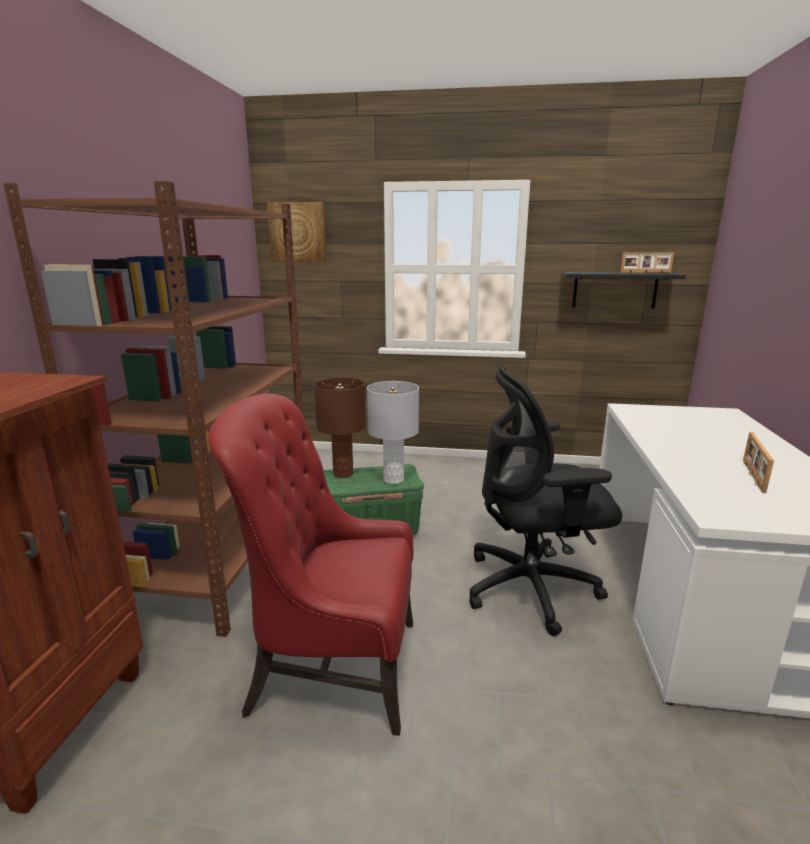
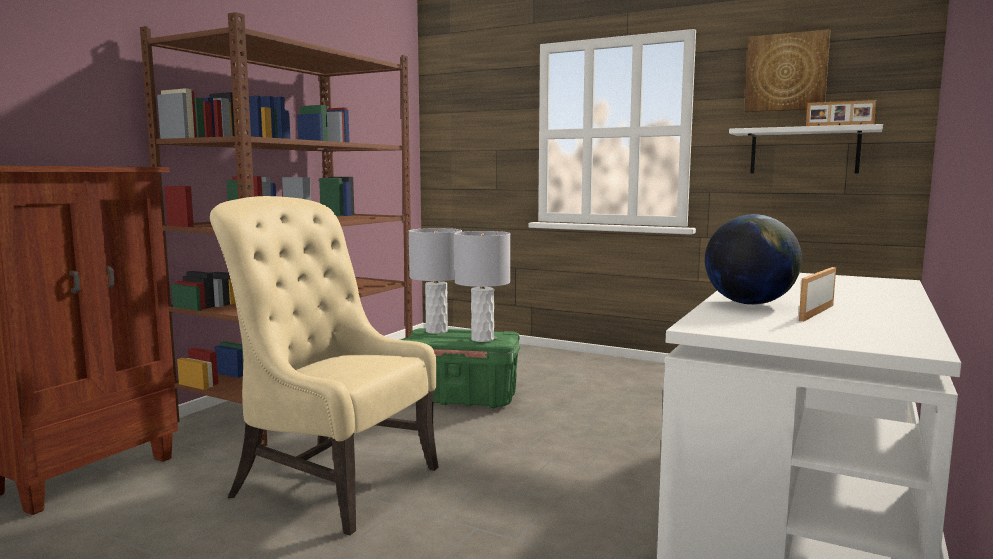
camera: 20 degrees right, 10 degrees down
red chair [208,393,413,736] -> beige chair [210,196,439,535]
picture [267,202,326,262] -> picture moved to [744,29,830,112]
brown table lamp [314,377,366,478] -> grey table lamp [409,228,462,334]
black office chair [469,364,622,636] -> none
black shelf [562,272,686,309] -> white shelf [729,124,883,174]
none -> globe [705,214,802,305]

